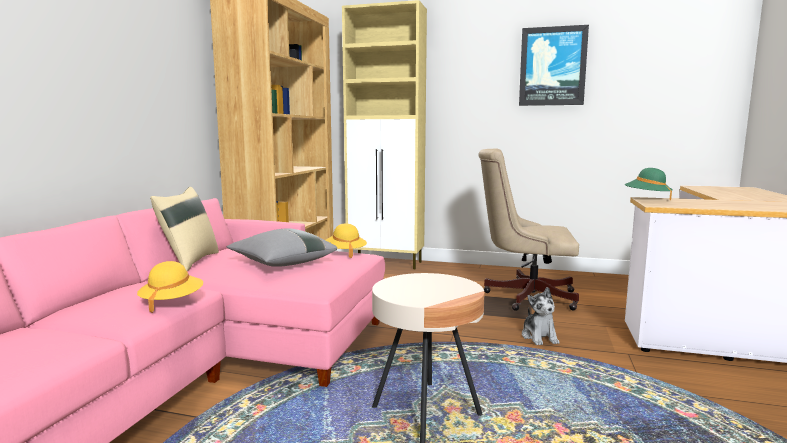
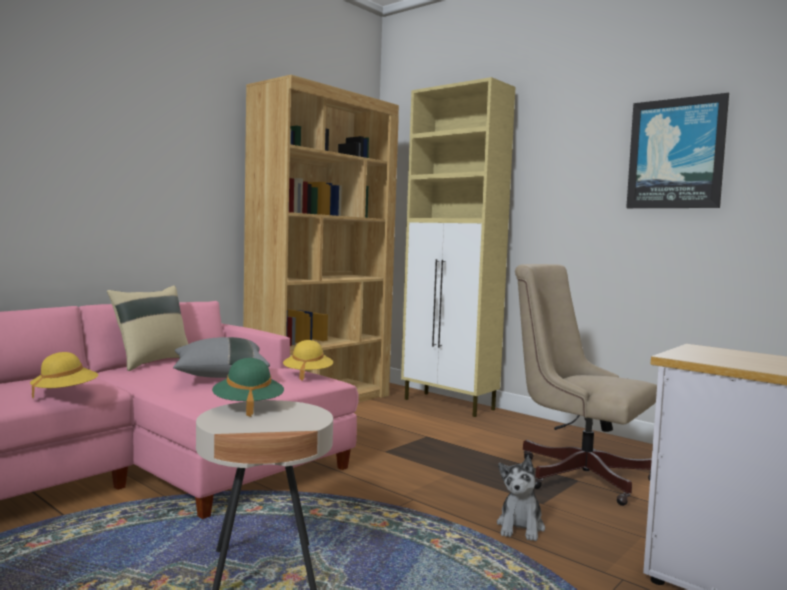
camera: 25 degrees right, 5 degrees down
green hat [625,168,673,200] -> green hat moved to [212,358,284,417]

